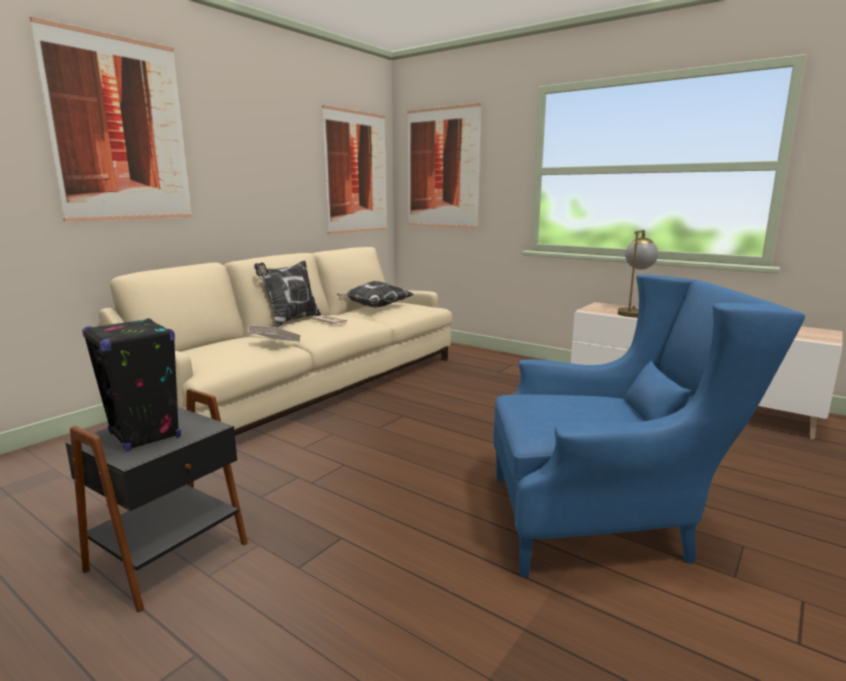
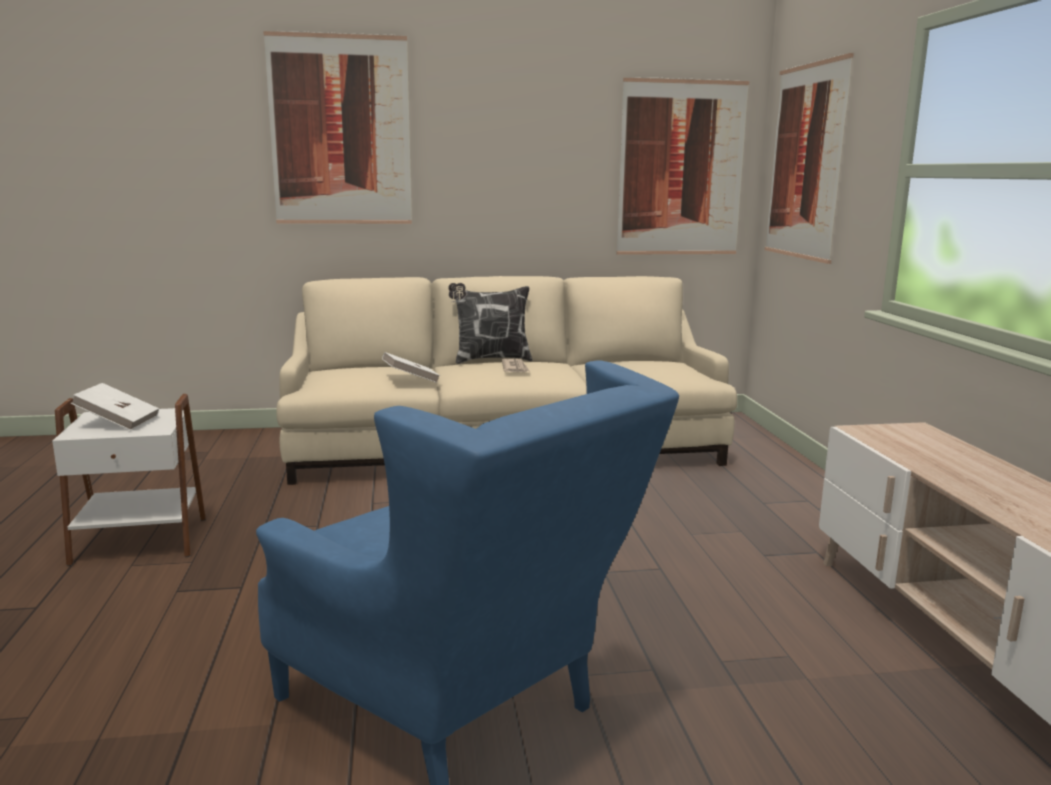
camera: 45 degrees right, 0 degrees up
black side table [65,389,248,612] -> white side table [52,394,206,566]
black speaker [82,318,181,451] -> white book [71,383,159,431]
pillow [337,281,413,308] -> none
table lamp [618,230,658,317] -> none

